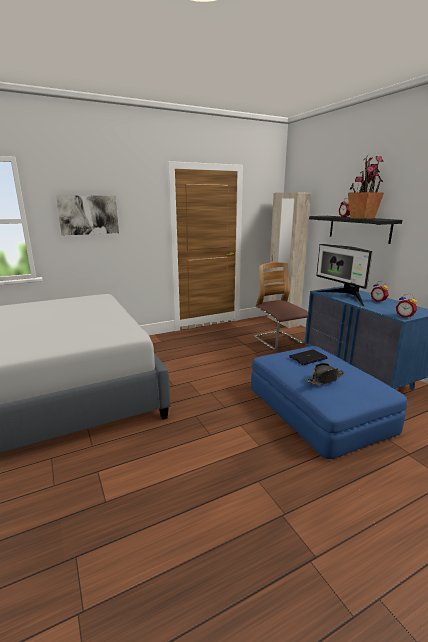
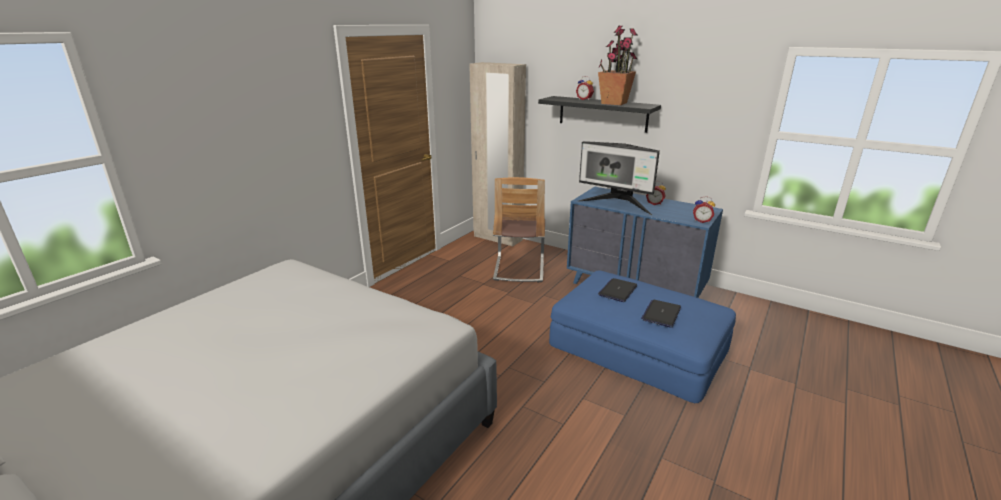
camera: 30 degrees left, 5 degrees up
picture [56,195,119,235] -> none
chair [253,262,308,350] -> chair turned 120 degrees counterclockwise [493,177,545,282]
black hat [306,363,344,385] -> laptop [641,300,681,328]

